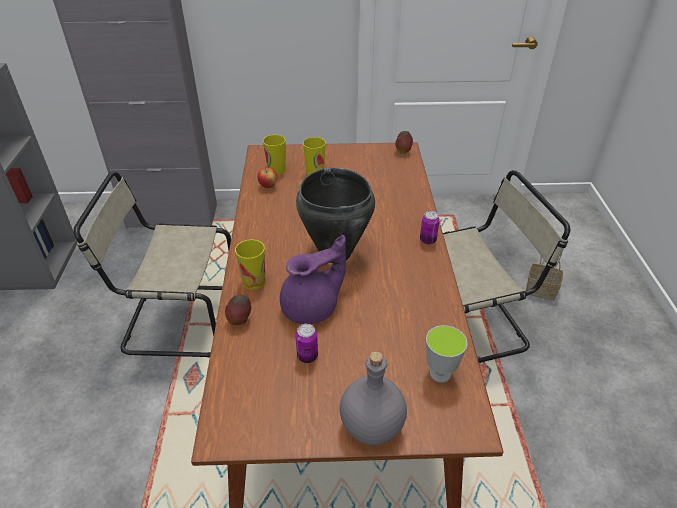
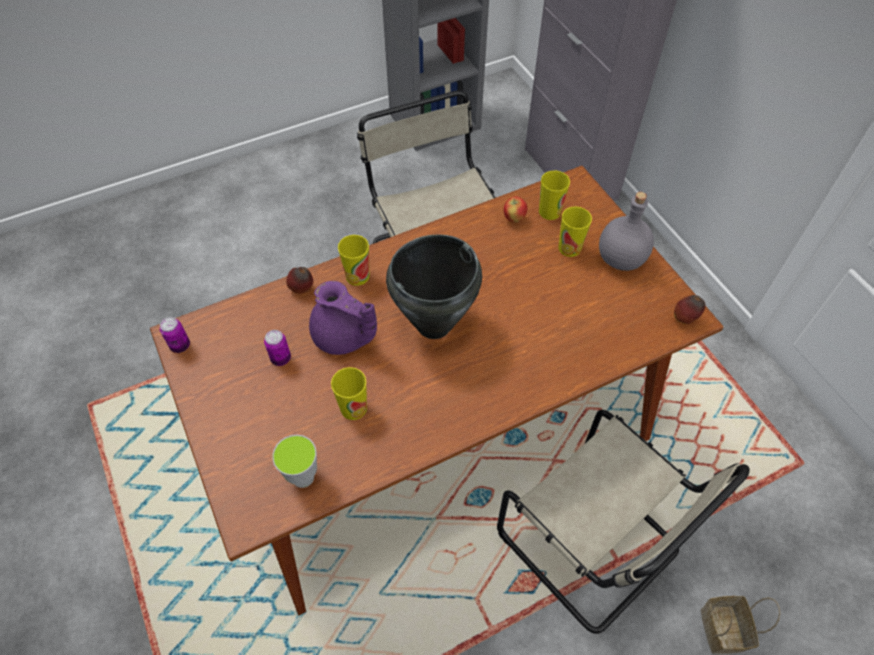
camera: 65 degrees right, 15 degrees up
grey bottle [339,351,407,446] -> grey bottle moved to [599,192,654,271]
can [420,211,440,245] -> can moved to [160,317,190,353]
none -> cup [331,367,367,420]

